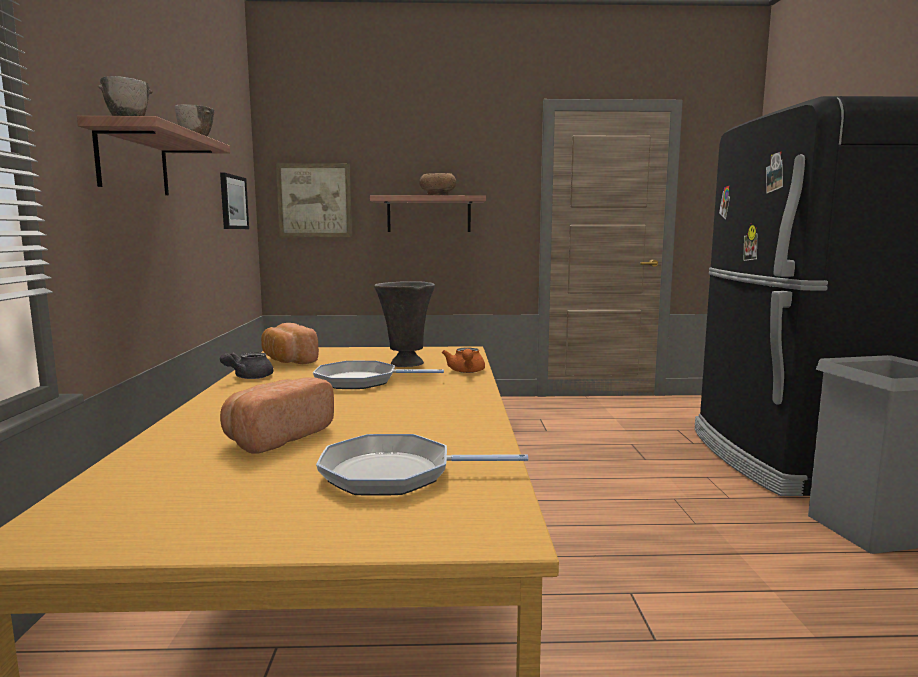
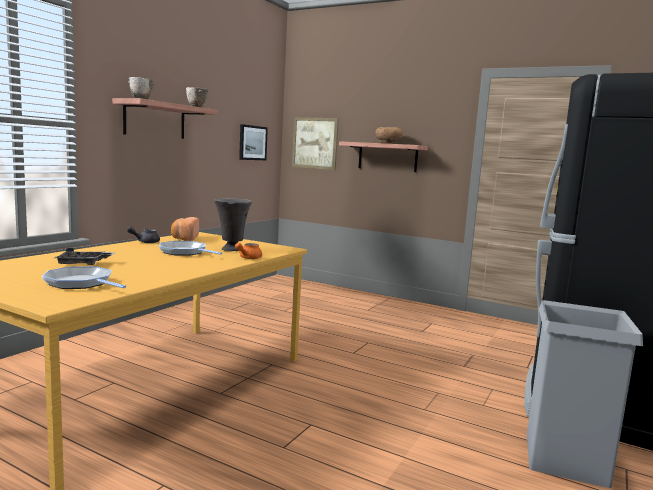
camera: 30 degrees right, 0 degrees up
bread [220,377,334,454] -> grey tray [54,248,116,265]

